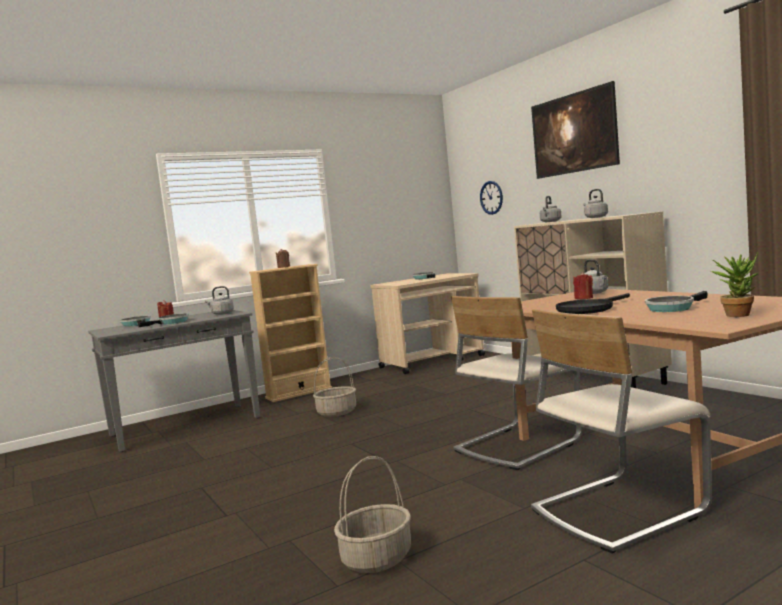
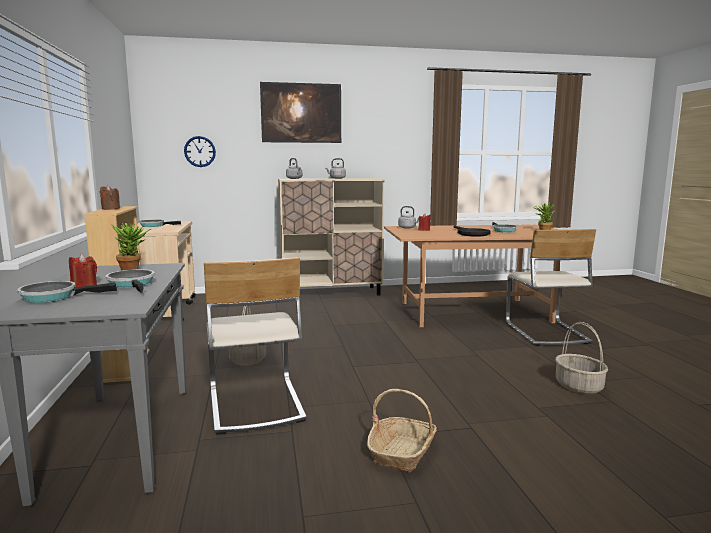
camera: 70 degrees left, 5 degrees up
grey kettle [205,286,234,315] -> potted plant [111,223,151,271]
beige chair [451,296,582,470] -> beige chair moved to [204,257,307,435]
none -> basket [367,389,437,473]

